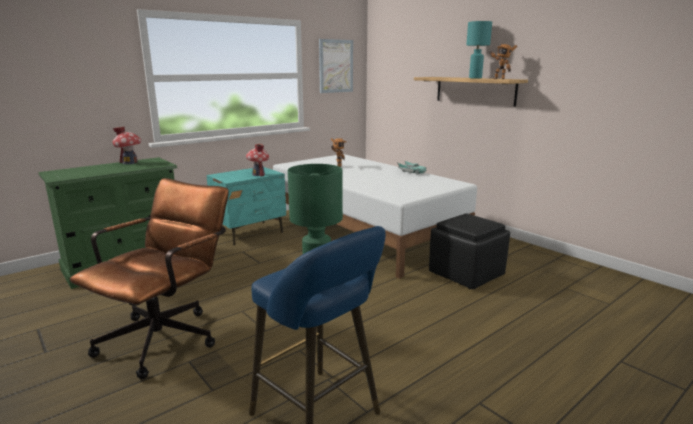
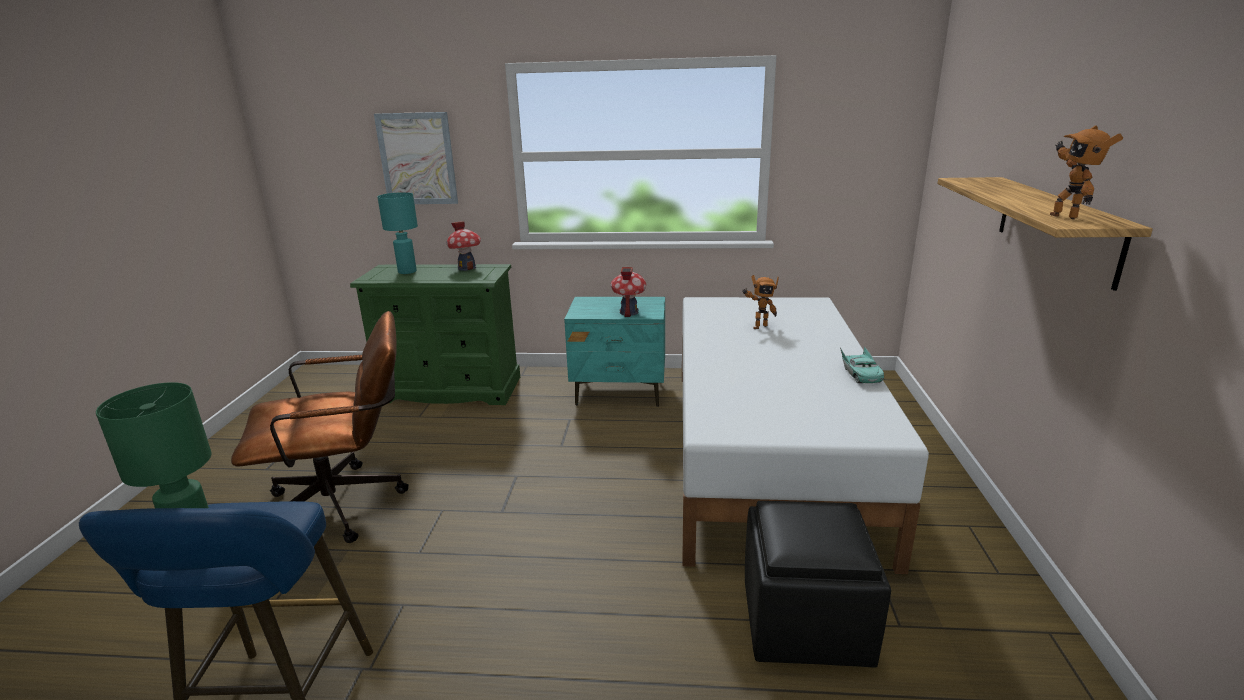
camera: 45 degrees right, 5 degrees up
picture [319,39,353,93] -> picture moved to [374,112,458,204]
turquoise table lamp [466,21,492,78] -> turquoise table lamp moved to [378,192,418,274]

